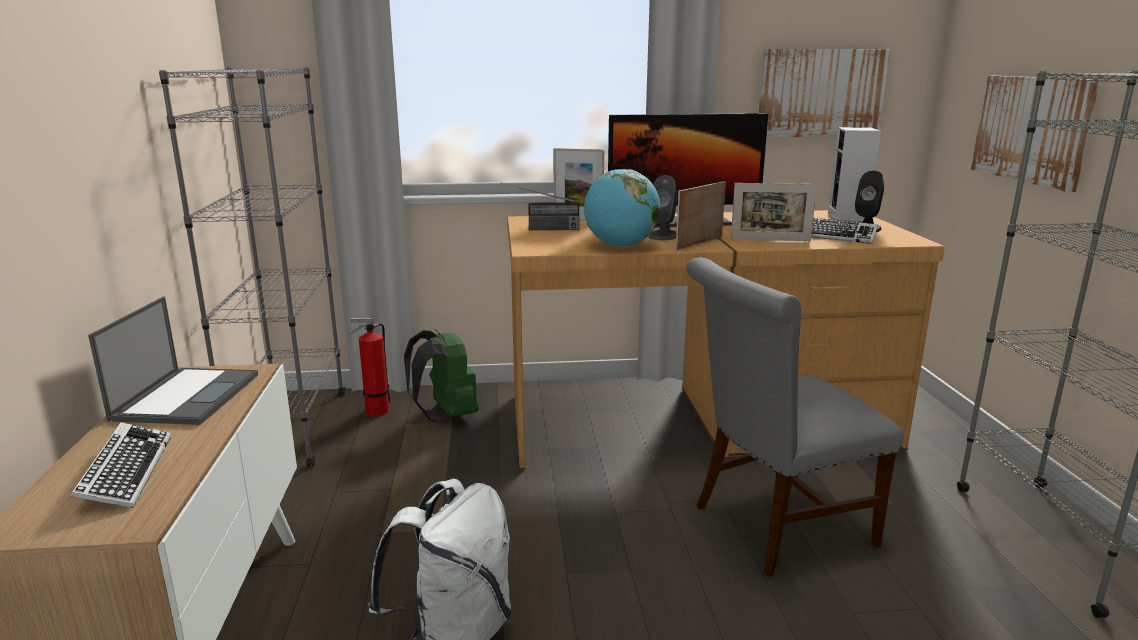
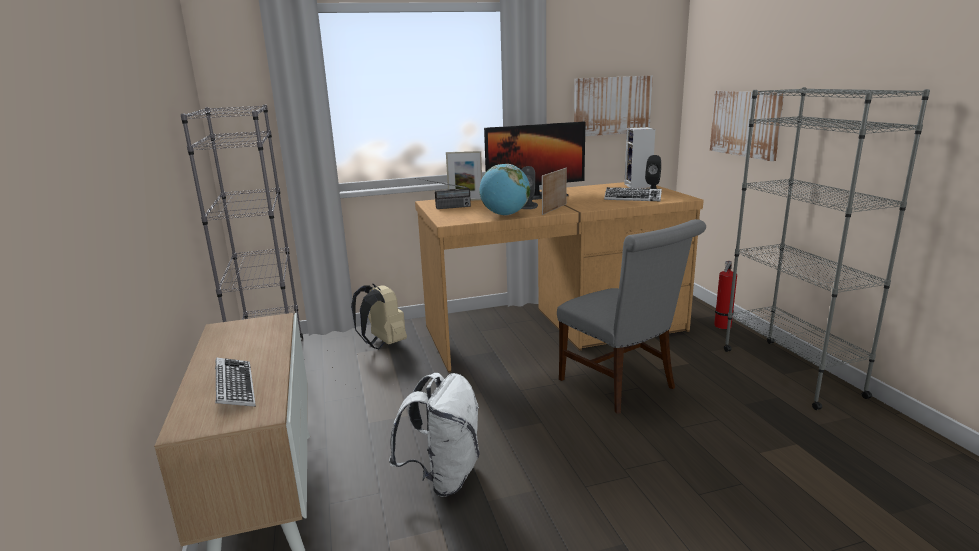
camera: 10 degrees left, 0 degrees up
laptop [88,296,258,425] -> none
fire extinguisher [349,318,390,416] -> fire extinguisher moved to [714,261,737,329]
green backpack [404,329,479,423] -> beige backpack [351,284,407,349]
grey chair [686,258,904,577] -> grey chair turned 90 degrees counterclockwise [557,219,706,414]
picture frame [731,183,817,241] -> none

